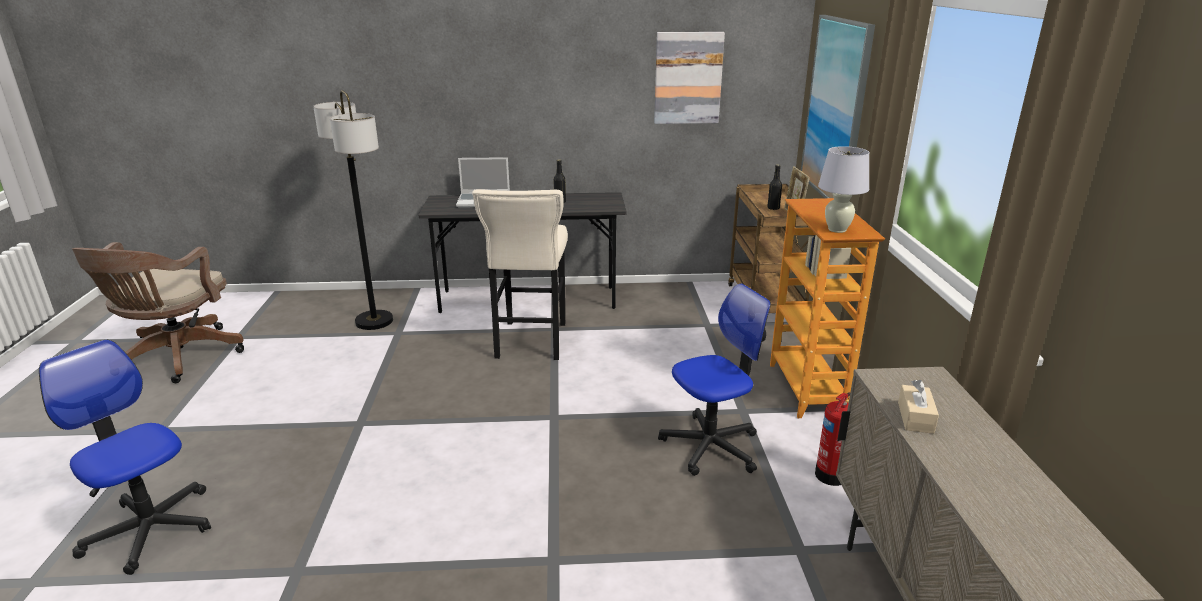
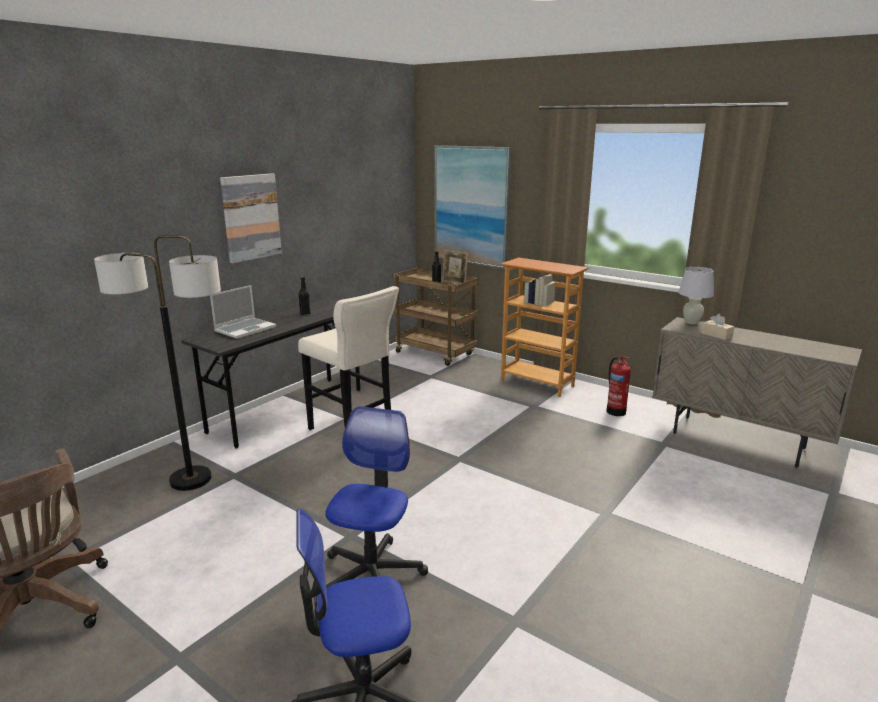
camera: 50 degrees left, 5 degrees down
picture [654,32,725,124] -> picture moved to [220,173,282,263]
office chair [658,284,771,476] -> office chair moved to [325,406,428,589]
white table lamp [818,146,870,233] -> white table lamp moved to [679,267,714,324]

